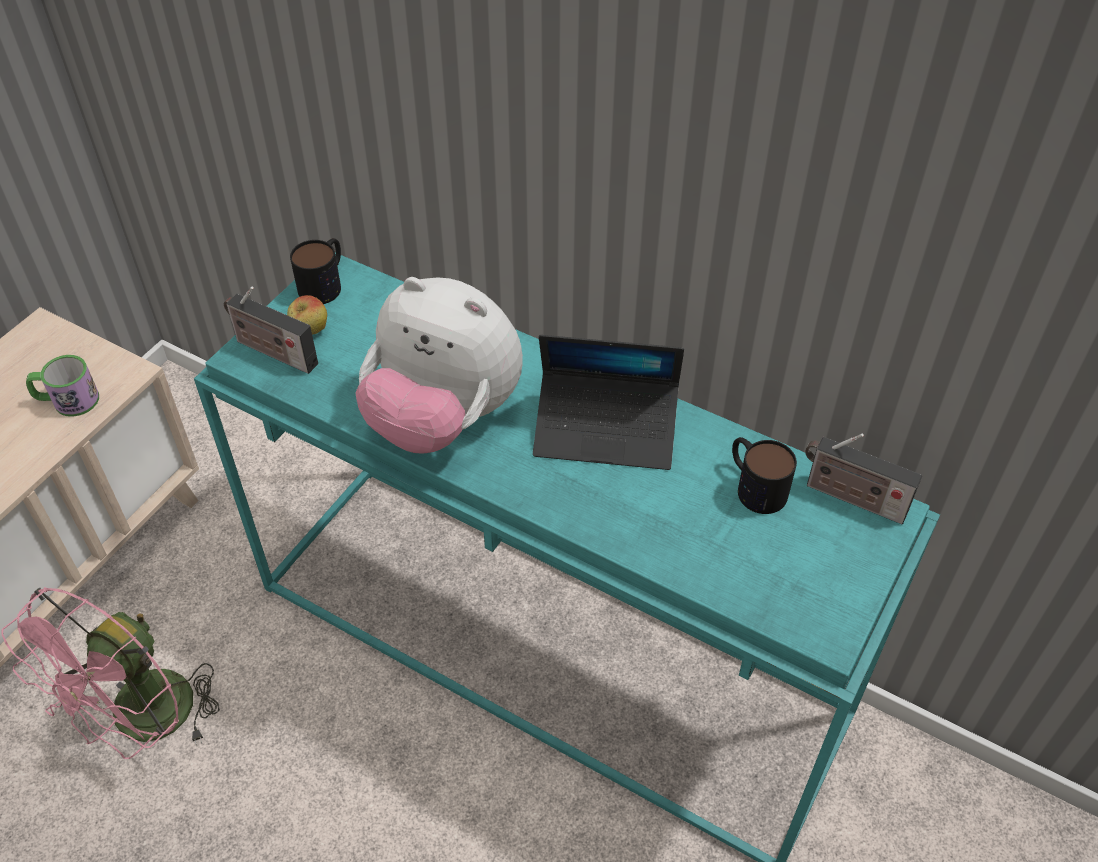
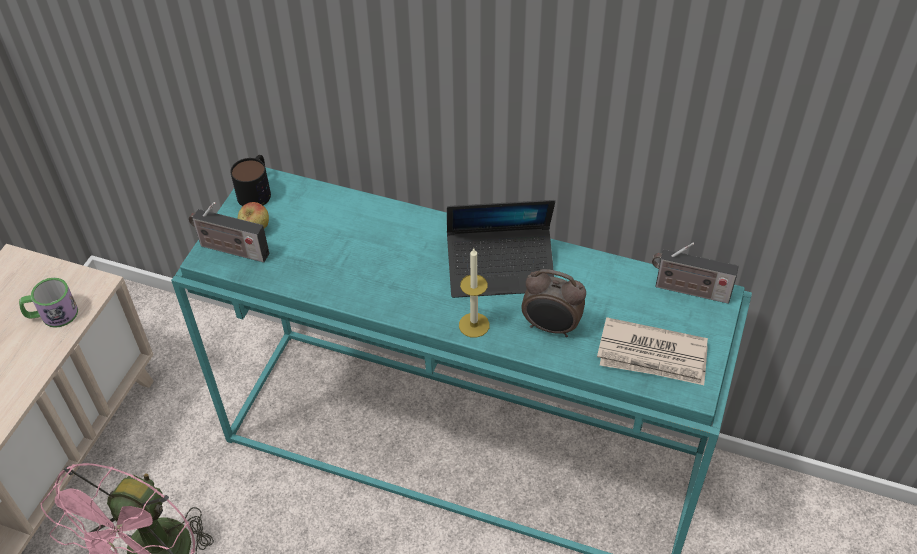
camera: 10 degrees left, 0 degrees up
plush toy [355,277,523,454] -> none
mug [732,437,797,514] -> none
none -> candle [459,248,490,338]
none -> alarm clock [521,269,586,337]
none -> newspaper [597,317,708,385]

